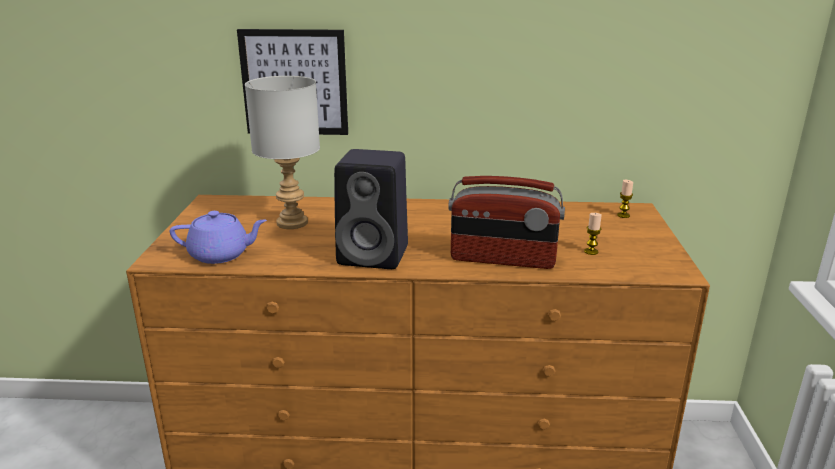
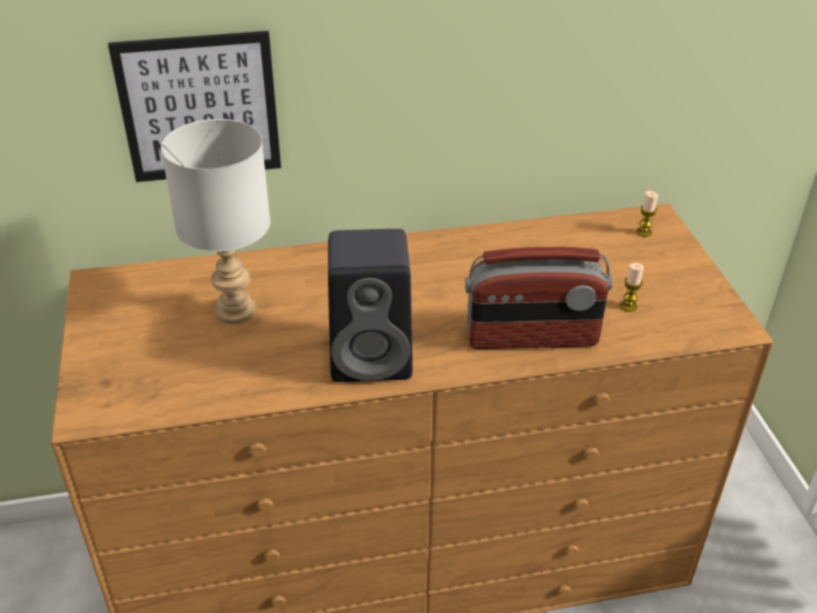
camera: 15 degrees left, 15 degrees up
purple teapot [170,211,267,264] -> none

